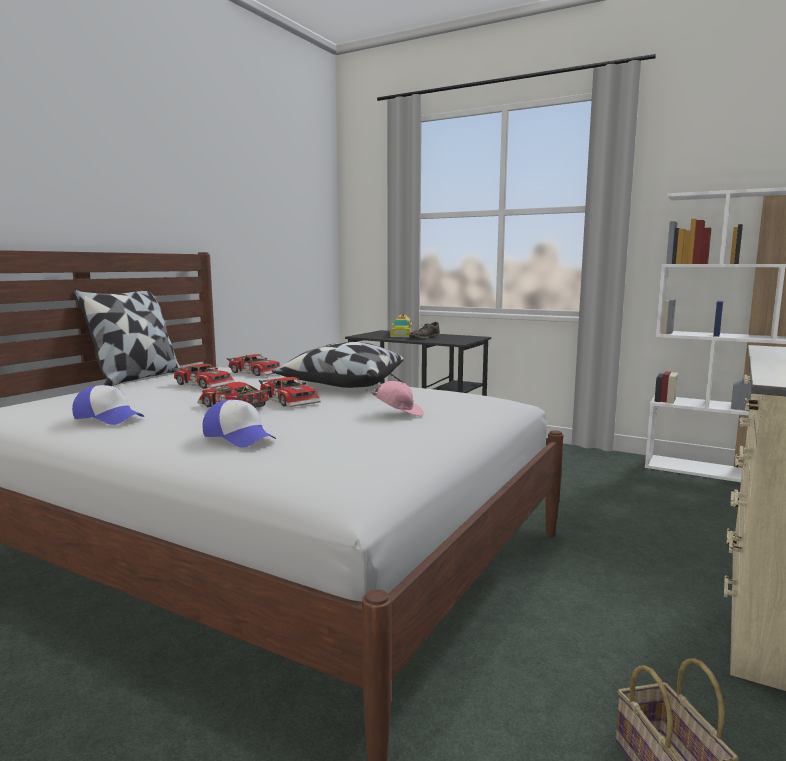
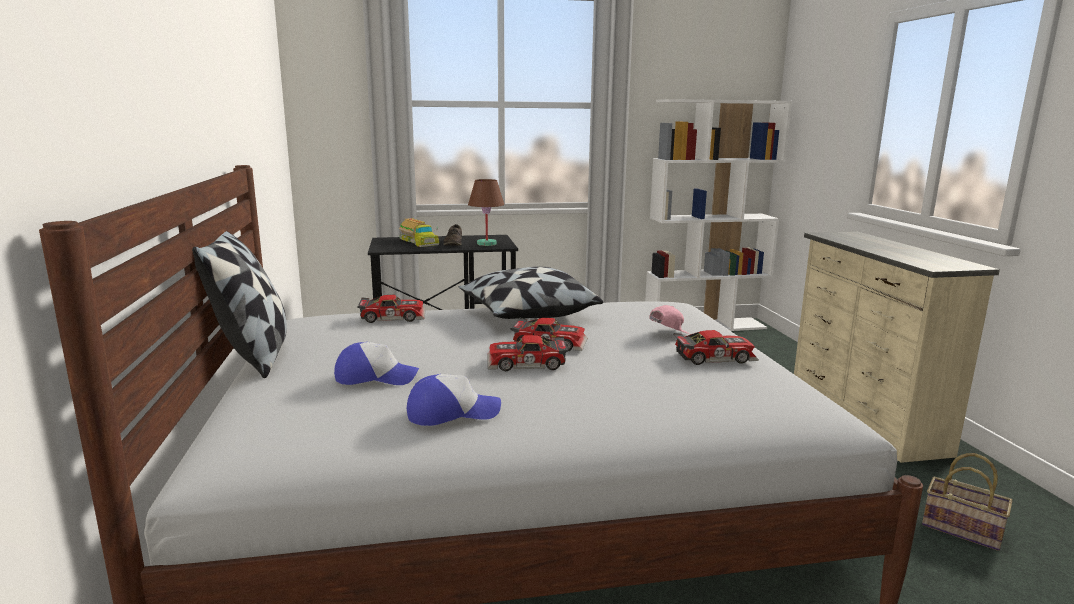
camera: 40 degrees left, 5 degrees up
toy car [172,364,235,389] -> toy car moved to [673,330,759,365]
cap [202,399,276,448] -> cap moved to [334,342,419,385]
none -> brown table lamp [468,179,504,246]

